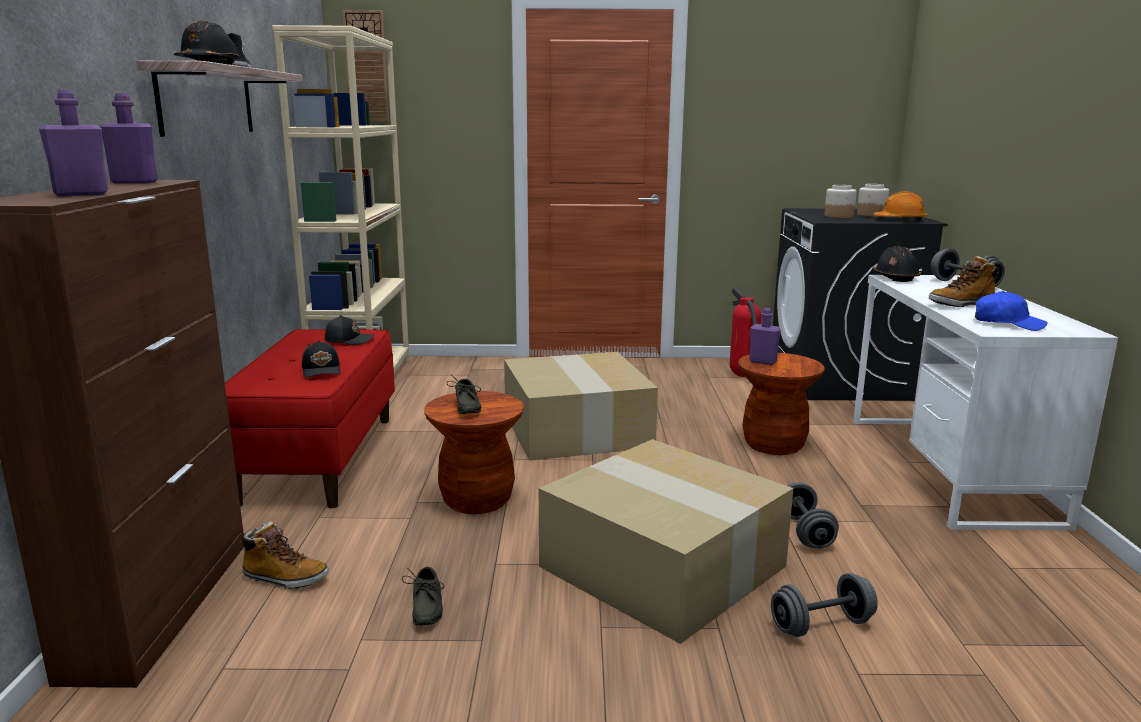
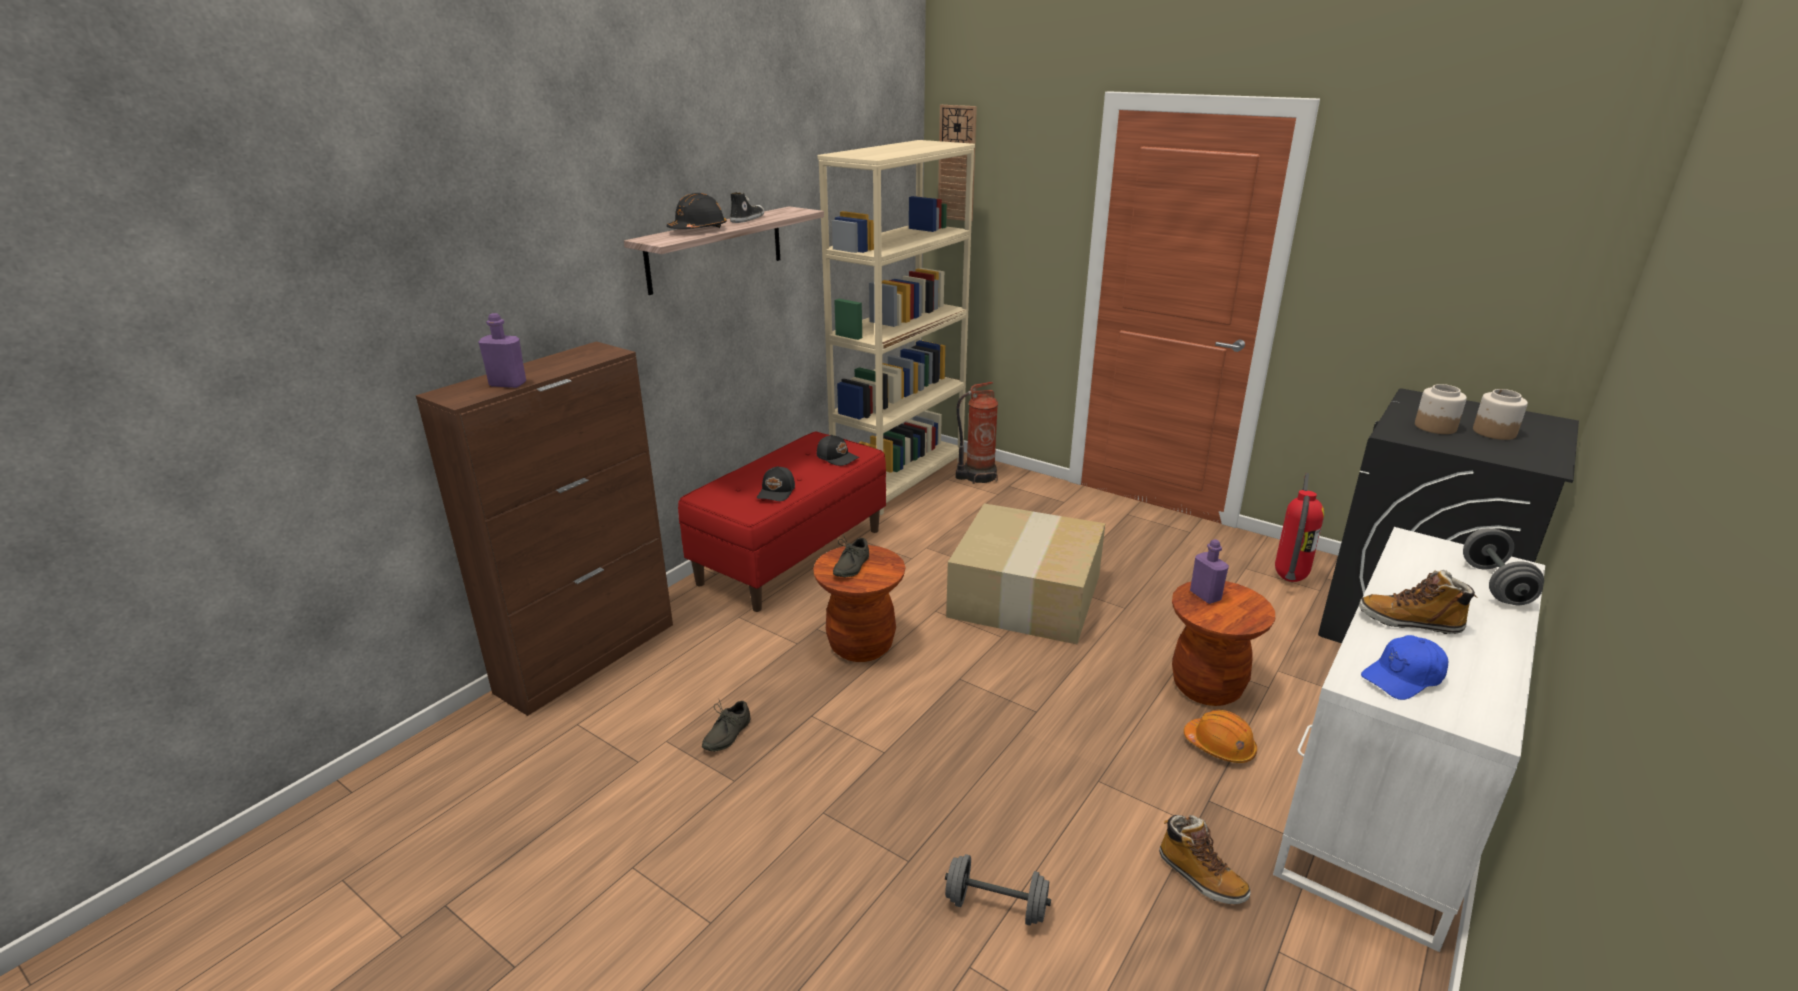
camera: 35 degrees right, 10 degrees up
purple bottle [101,93,158,184] -> none
boot [240,522,329,589] -> boot moved to [1159,815,1251,904]
cardboard box [539,439,794,644] -> none
grey dumbbell [787,483,839,549] -> none
black hard hat [872,246,921,282] -> none
orange hard hat [874,191,928,221] -> orange hard hat moved to [1184,710,1257,763]
blue cap [975,291,1048,331] -> blue cap turned 90 degrees clockwise [1361,635,1448,700]
none -> fire extinguisher [956,382,998,484]

